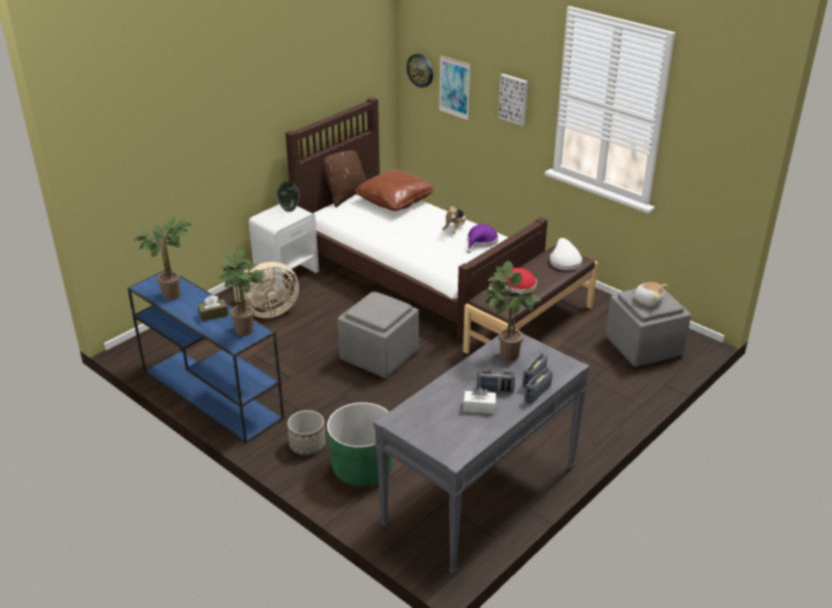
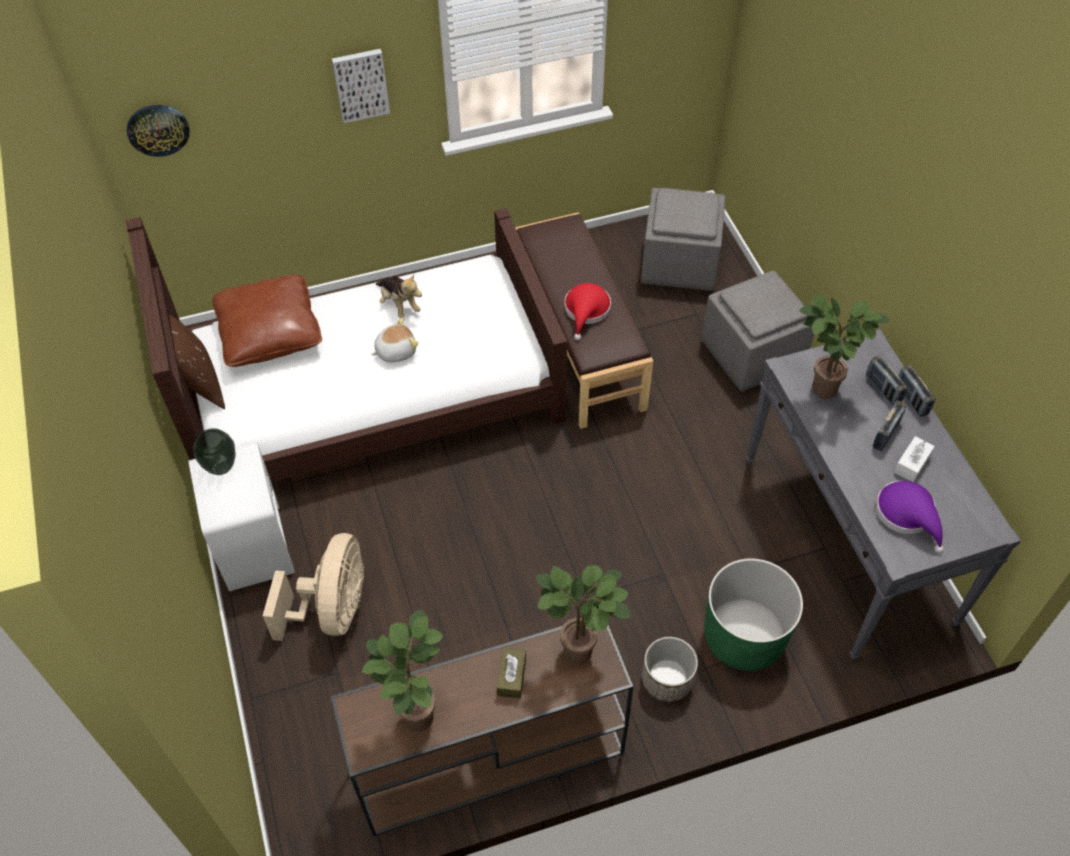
camera: 60 degrees left, 20 degrees up
blue console table [128,269,284,444] -> brown console table [331,625,633,836]
grey ottoman [338,292,419,378] -> grey ottoman moved to [701,271,814,391]
picture [439,55,470,121] -> none
purple hat [467,224,498,253] -> purple hat moved to [875,481,944,553]
white hat [550,238,582,270] -> none
plush toy [632,282,668,307] -> plush toy moved to [371,317,419,362]

